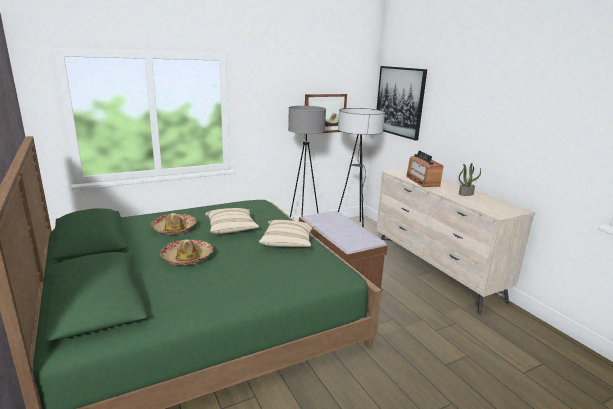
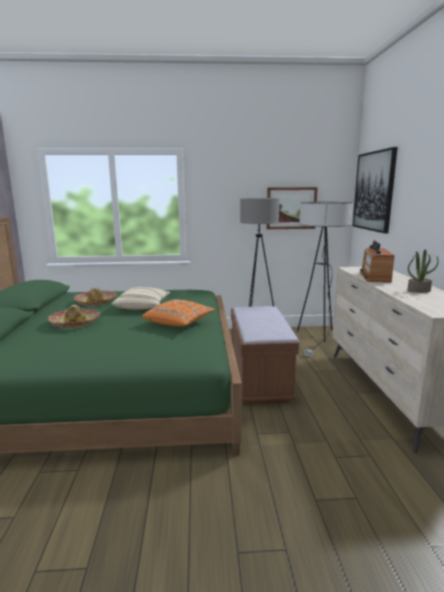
camera: 25 degrees right, 5 degrees down
beige pillow [259,220,315,247] -> orange pillow [142,299,215,326]

